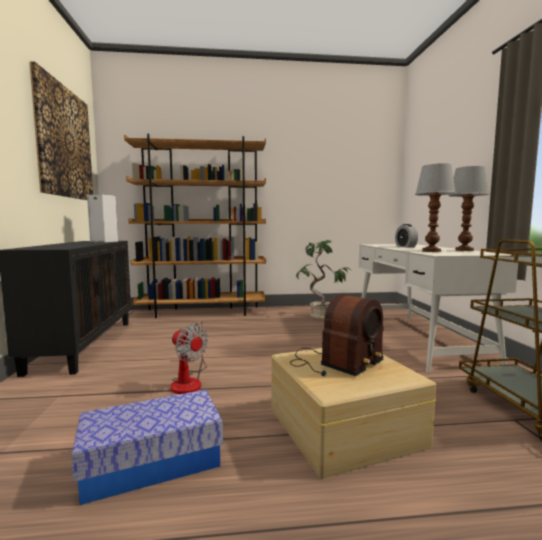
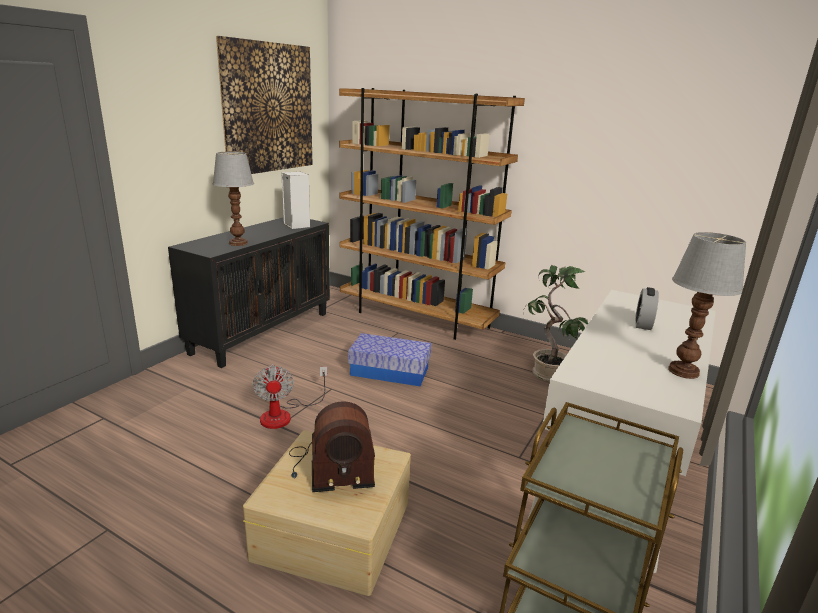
camera: 35 degrees right, 15 degrees up
storage box [71,390,223,505] -> storage box moved to [348,333,431,386]
table lamp [415,163,456,252] -> table lamp moved to [213,151,254,246]

